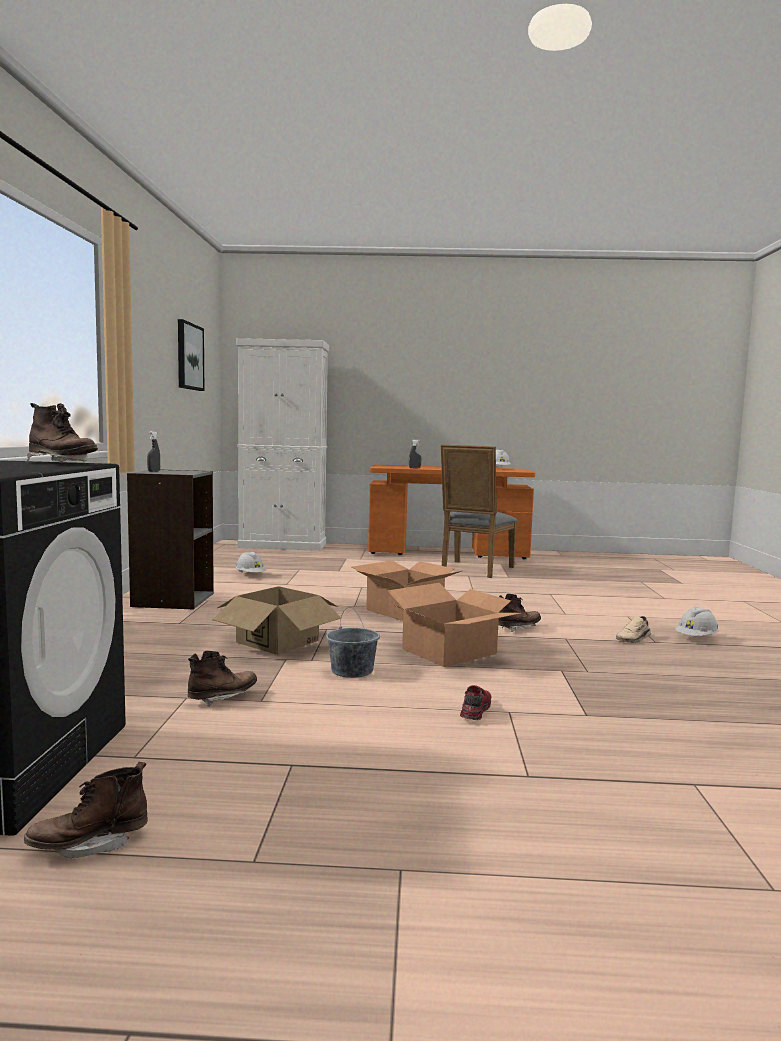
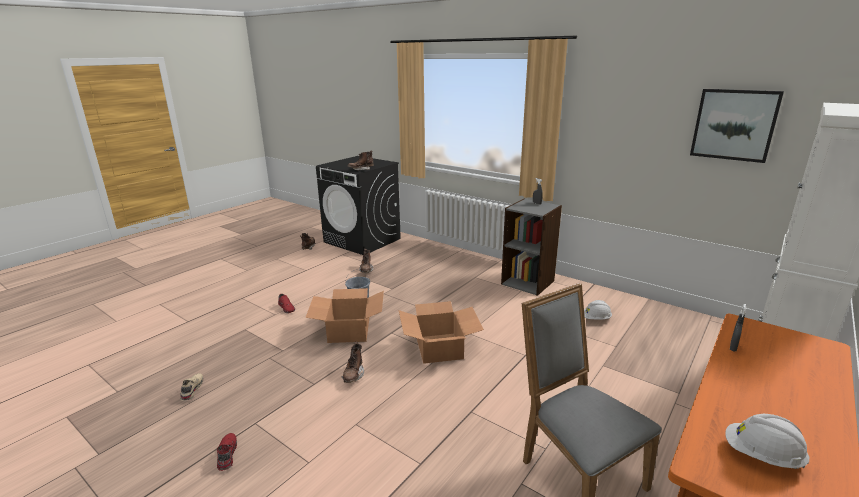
camera: 125 degrees right, 15 degrees up
cardboard box [213,586,341,655] -> none
beige shoe [616,616,651,643] -> beige shoe moved to [180,373,203,401]
white hard hat [675,607,719,636] -> red shoe [217,433,237,471]

